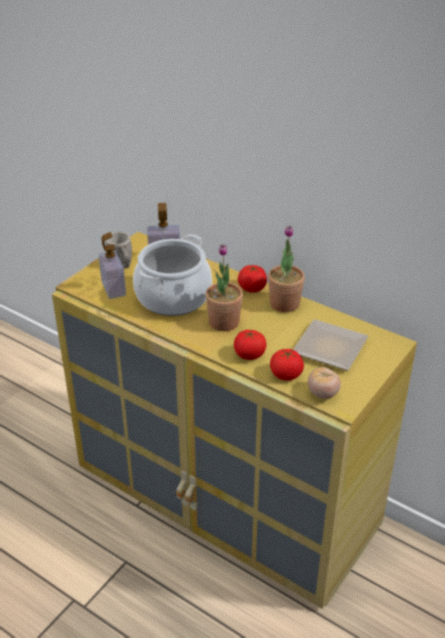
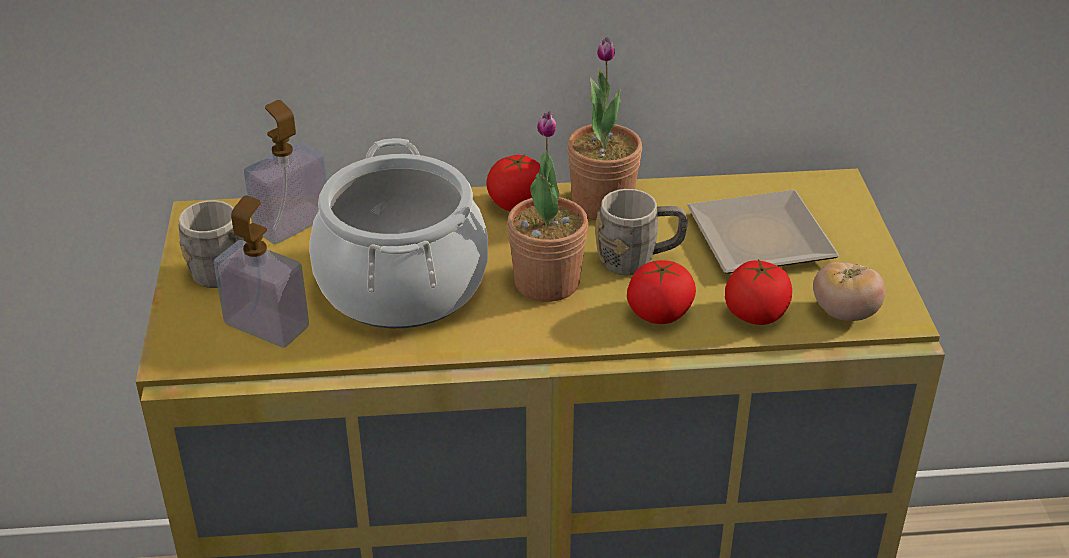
camera: 40 degrees left, 0 degrees up
none -> grey mug [595,189,687,275]

